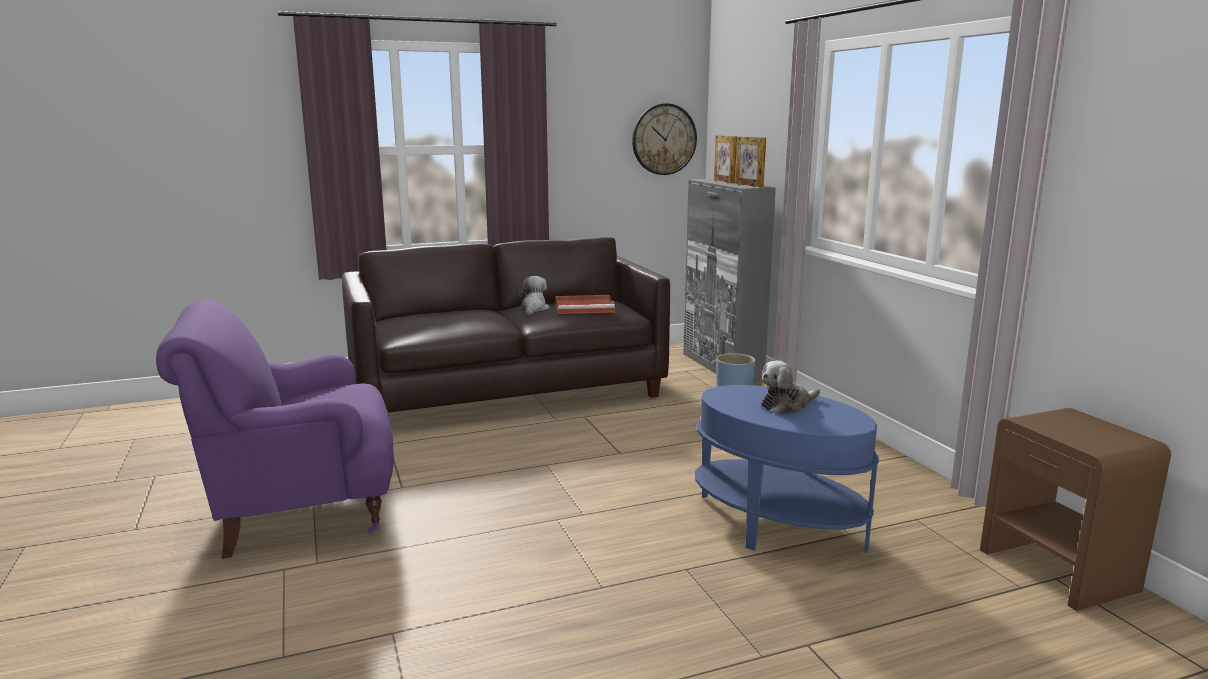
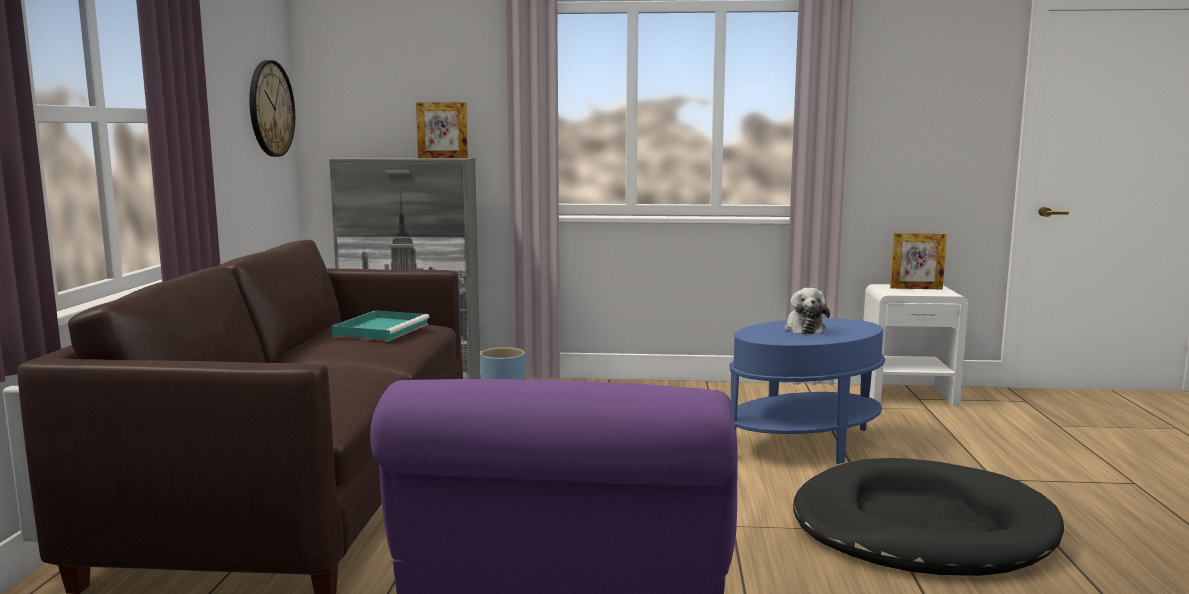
camera: 65 degrees left, 5 degrees down
plush toy [518,276,549,315] -> none
red tray [556,295,615,314] -> turquoise tray [332,310,430,341]
picture frame [714,135,737,183] -> picture frame moved to [890,233,947,289]
brown nightstand [980,408,1171,611] -> white nightstand [860,284,968,406]
none -> black dog bed [793,458,1064,576]

